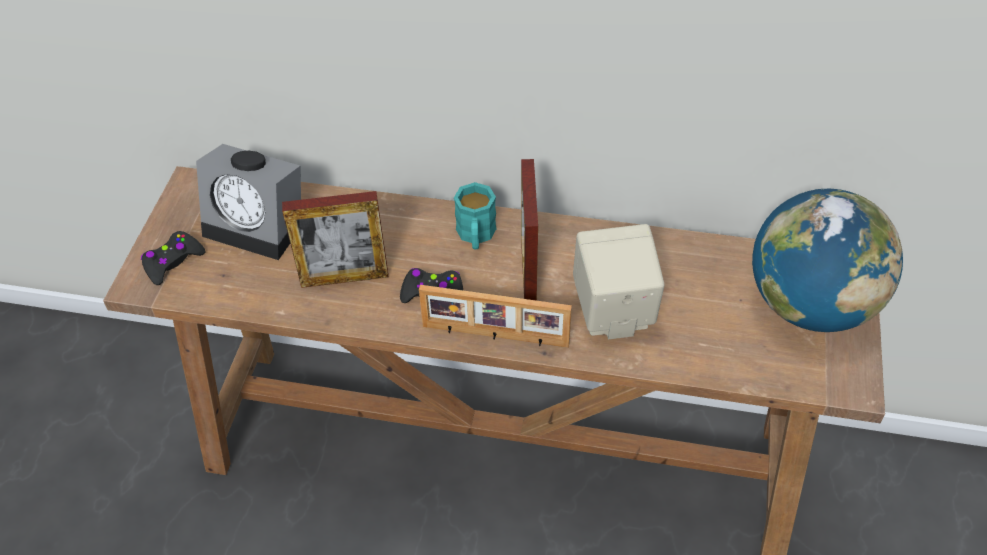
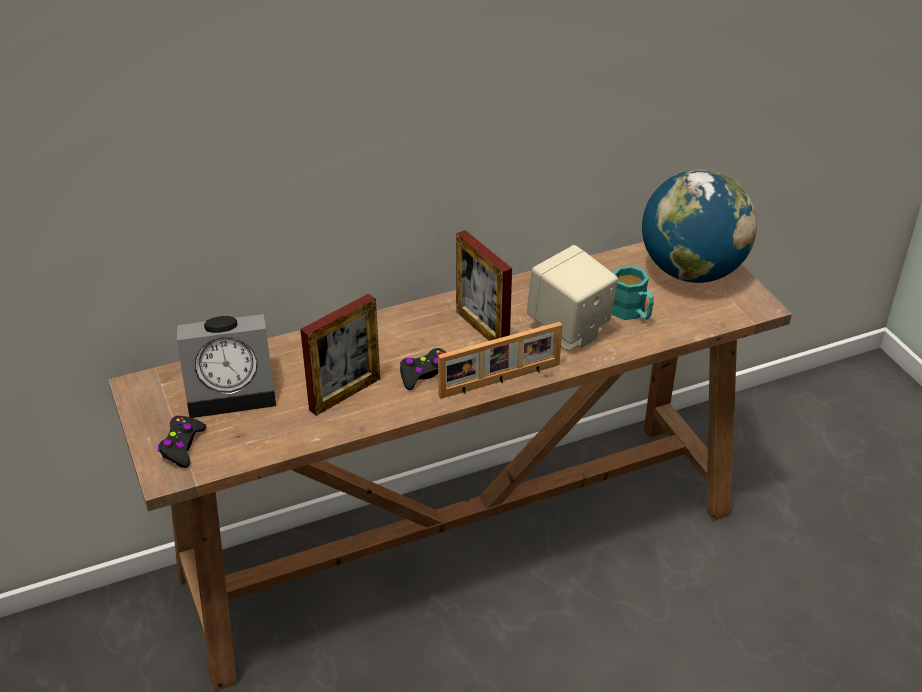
camera: 35 degrees left, 10 degrees down
turquoise mug [454,182,497,250] -> turquoise mug moved to [612,266,654,320]

